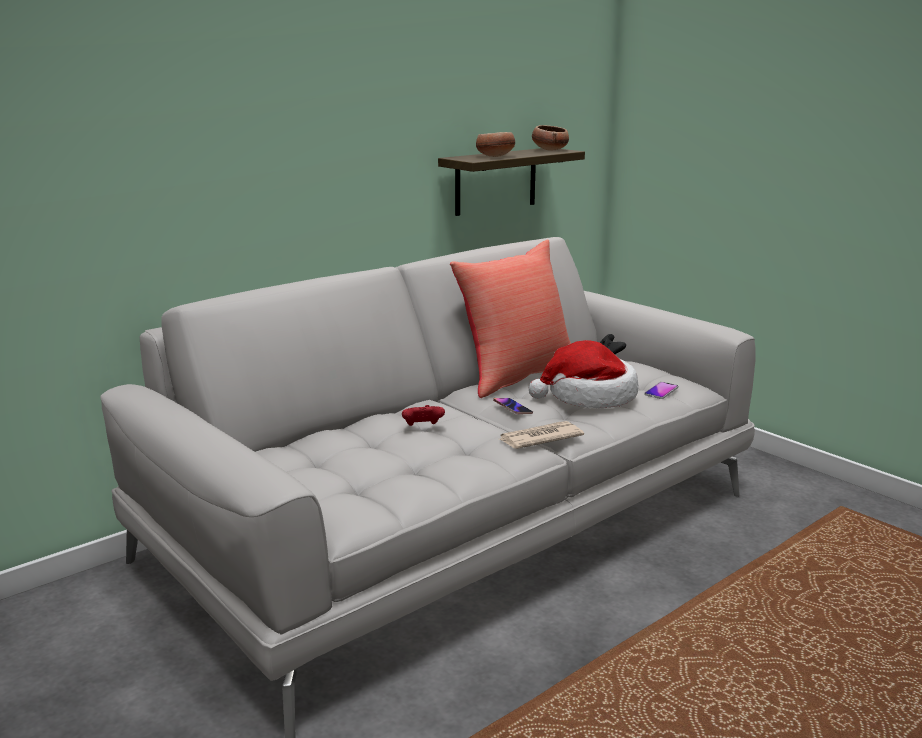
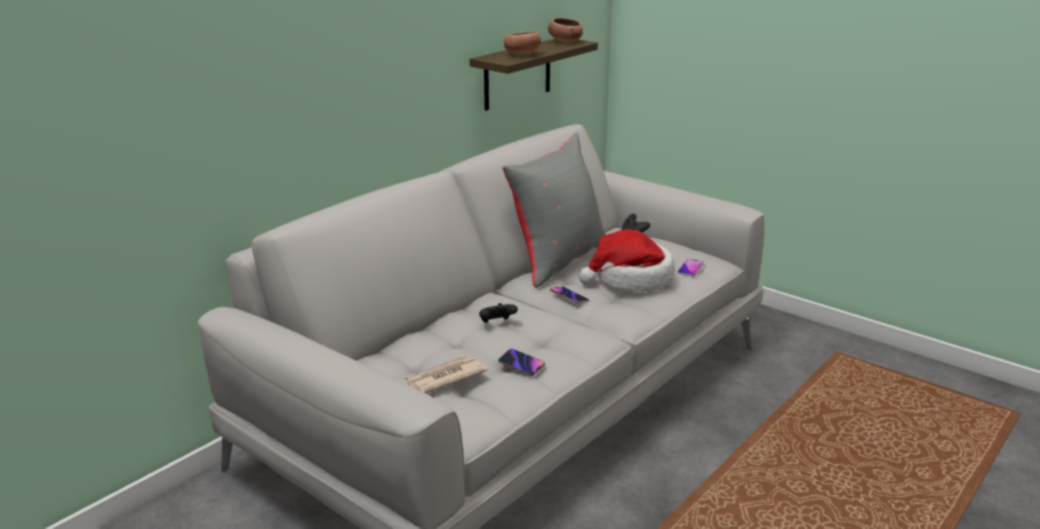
camera: 10 degrees left, 5 degrees up
red game controller [402,405,445,426] -> black game controller [479,303,518,323]
red pillow [450,239,571,398] -> grey pillow [502,133,607,288]
newspaper [500,421,584,449] -> newspaper moved to [403,355,487,393]
none -> phone [498,348,545,376]

